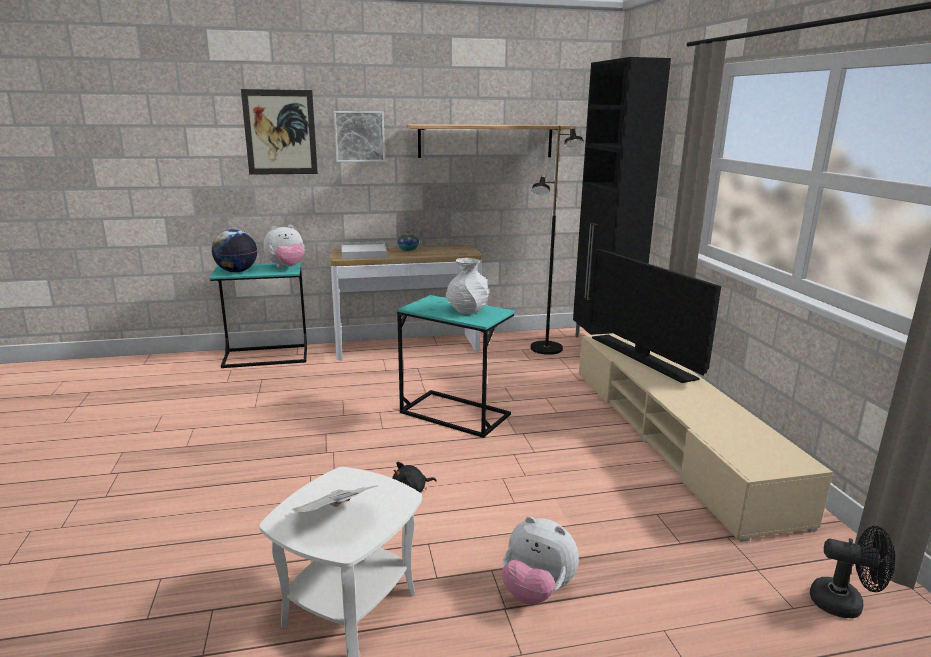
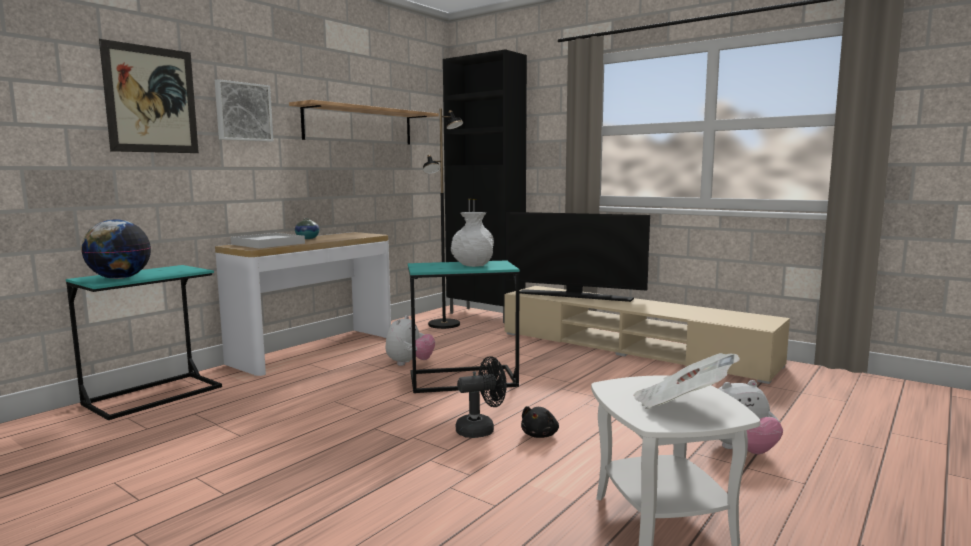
camera: 40 degrees left, 10 degrees down
plush toy [263,225,305,268] -> plush toy moved to [386,315,435,366]
black fan [810,526,895,618] -> black fan moved to [456,356,507,438]

